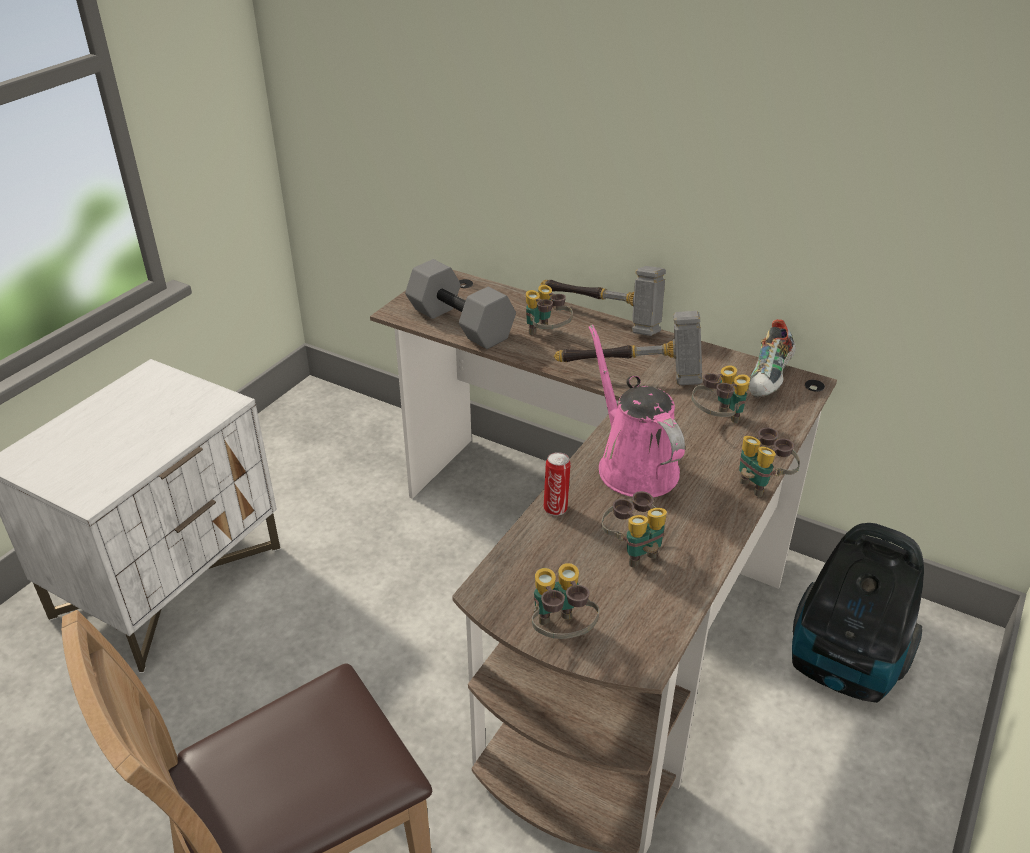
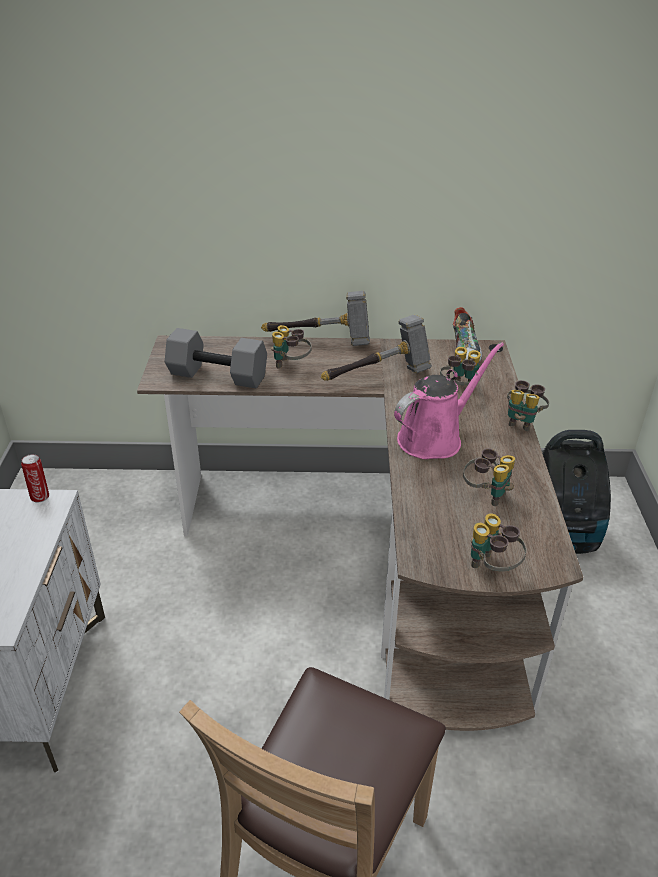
camera: 30 degrees left, 0 degrees up
can [544,452,571,516] -> can moved to [21,454,49,503]
pink watering can [589,325,685,497] -> pink watering can turned 105 degrees clockwise [394,342,504,459]

